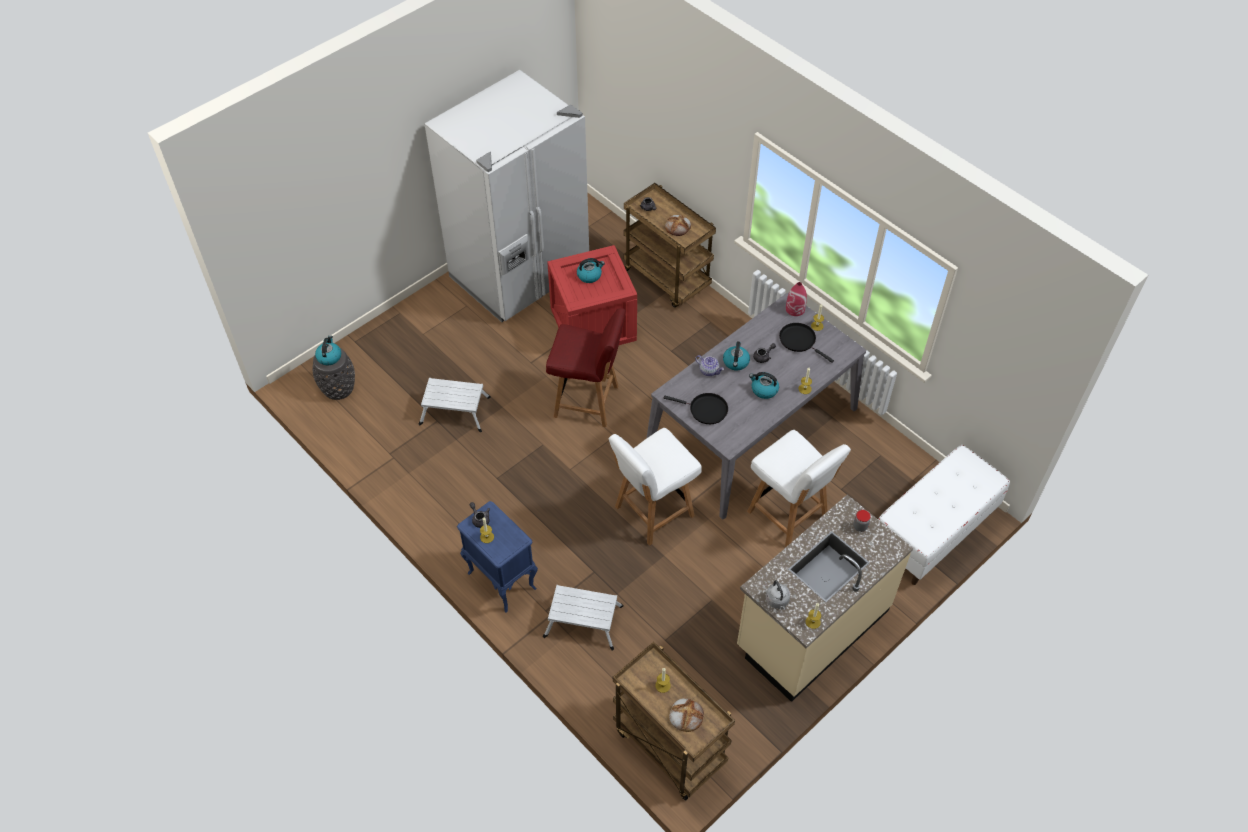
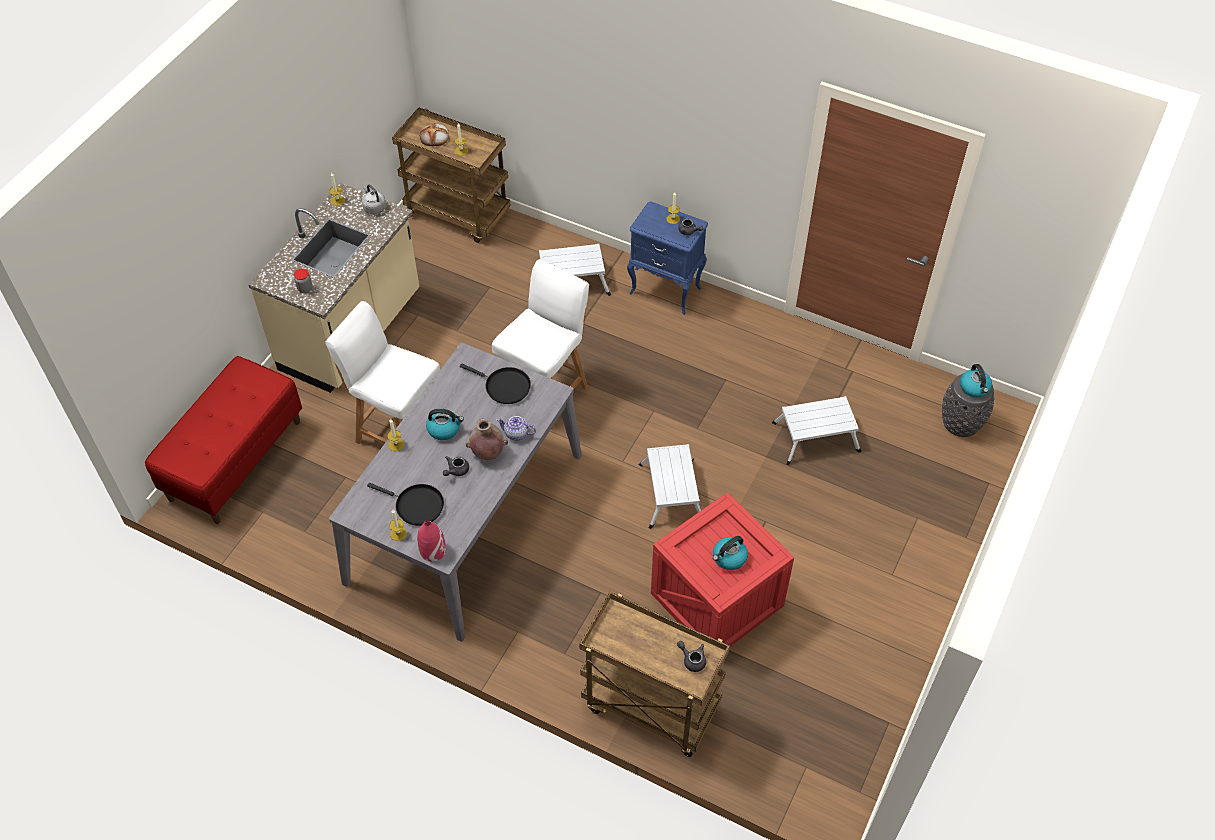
camera: 160 degrees right, 0 degrees up
white fridge [425,70,589,322] -> none
red chair [546,308,626,427] -> white step ladder [638,444,701,529]
black frying pan [664,393,728,424] -> black frying pan turned 150 degrees counterclockwise [460,364,531,404]
bread [665,215,691,236] -> none
kettle [723,341,750,371] -> brown vase [466,418,508,460]
white bench [878,445,1010,585] -> red bench [145,356,302,524]

